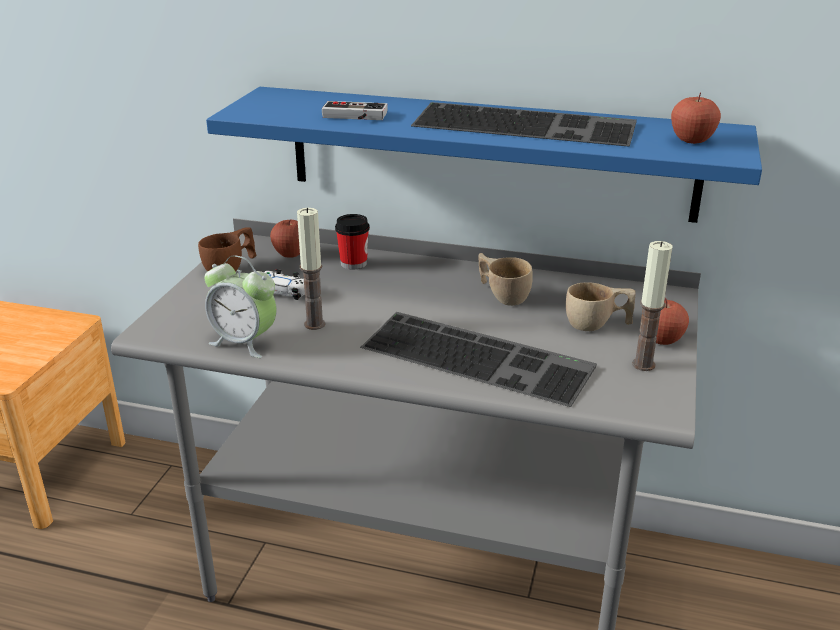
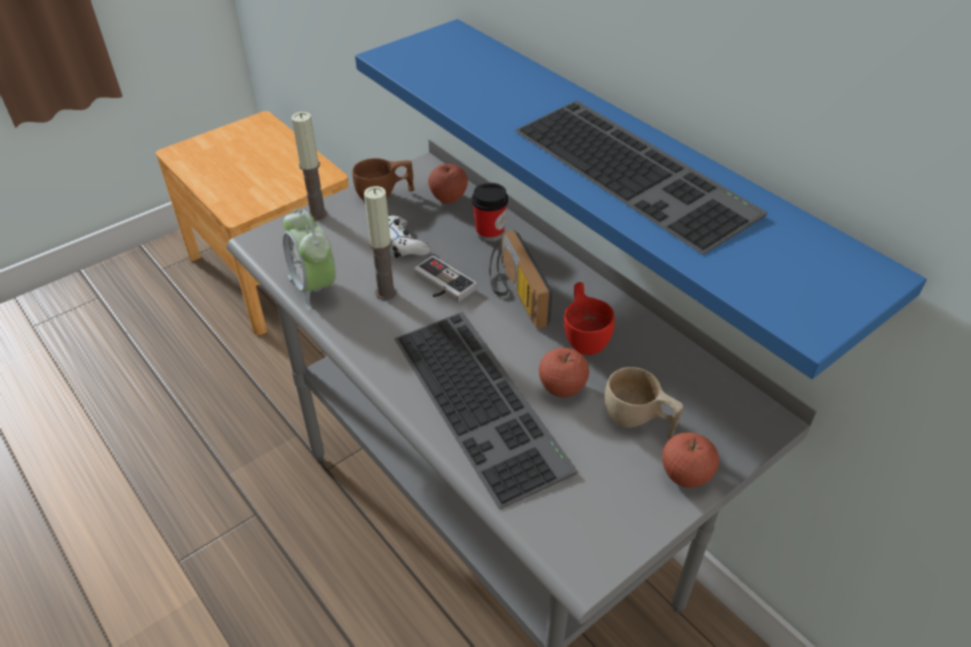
camera: 35 degrees right, 15 degrees up
game controller [322,101,388,120] -> game controller moved to [414,256,477,303]
beige cup [478,253,533,306] -> red cup [564,282,615,355]
candle [632,241,673,371] -> candle moved to [291,112,328,220]
apple [671,92,721,144] -> apple moved to [539,348,589,398]
none -> radio [490,230,553,329]

